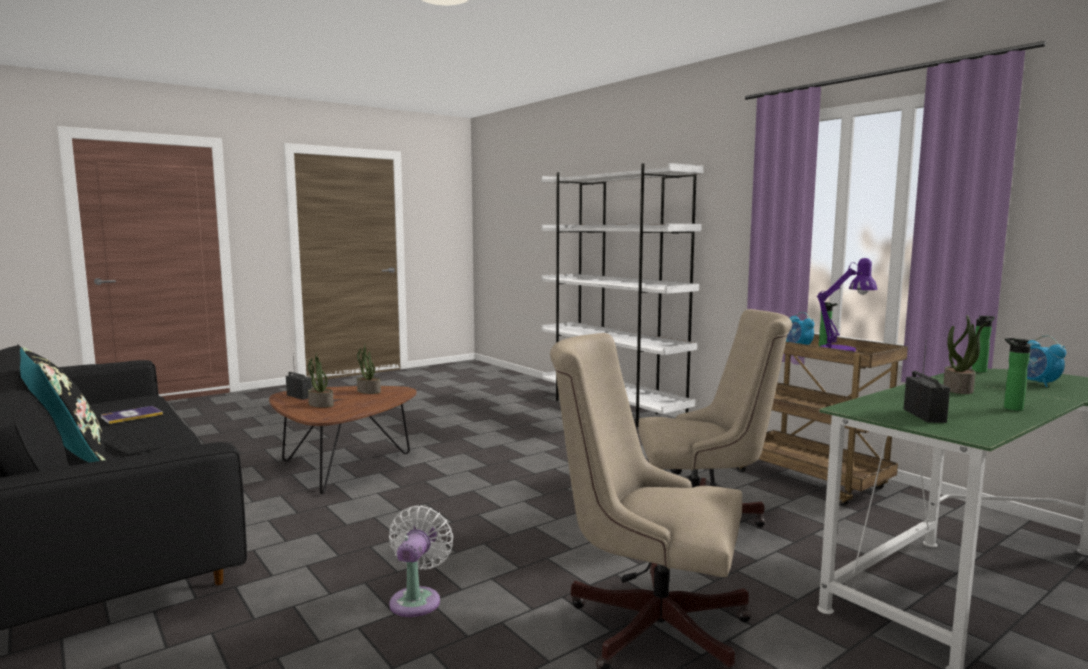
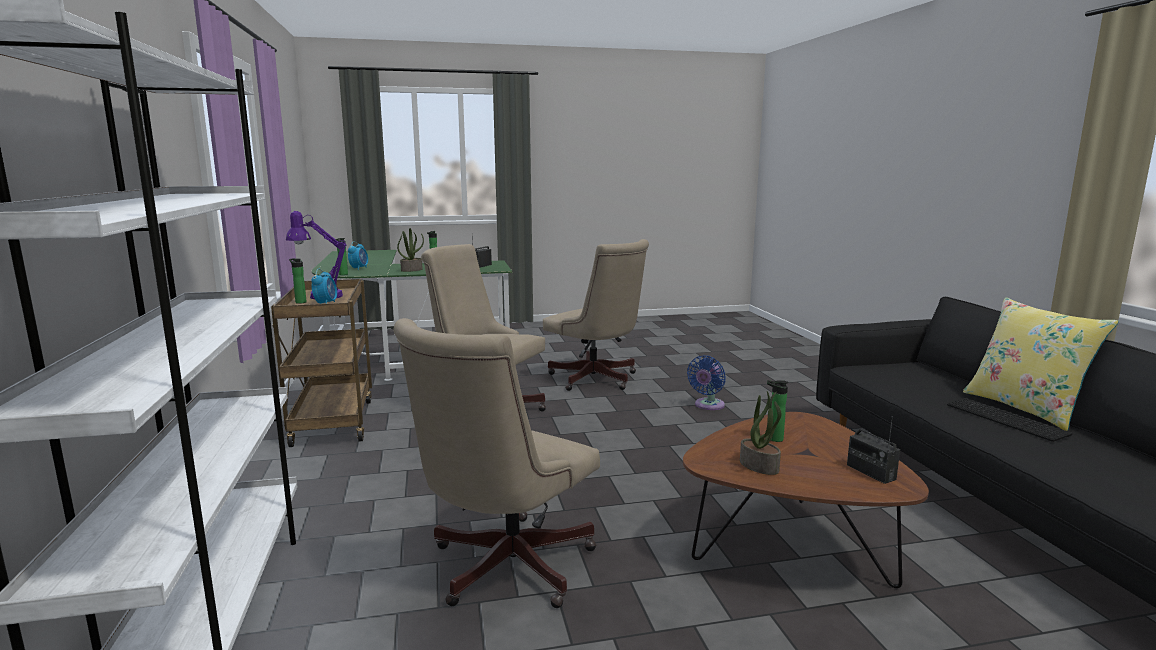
camera: 155 degrees left, 5 degrees up
black pillow [20,347,106,463] -> yellow pillow [963,297,1119,431]
book [101,406,163,424] -> none
potted plant [308,353,334,408] -> none
white fan [389,506,453,617] -> blue fan [687,356,726,410]
none -> beige office chair [393,318,600,608]
none -> bottle [767,380,789,442]

